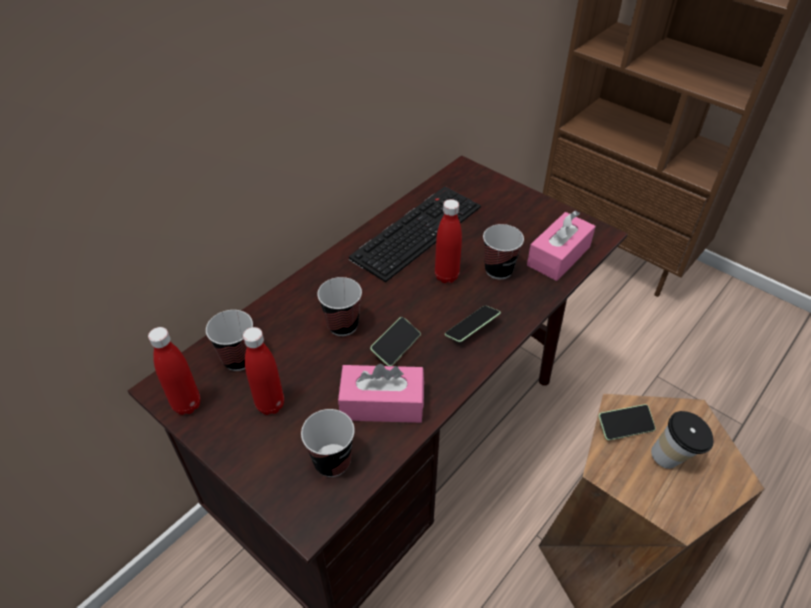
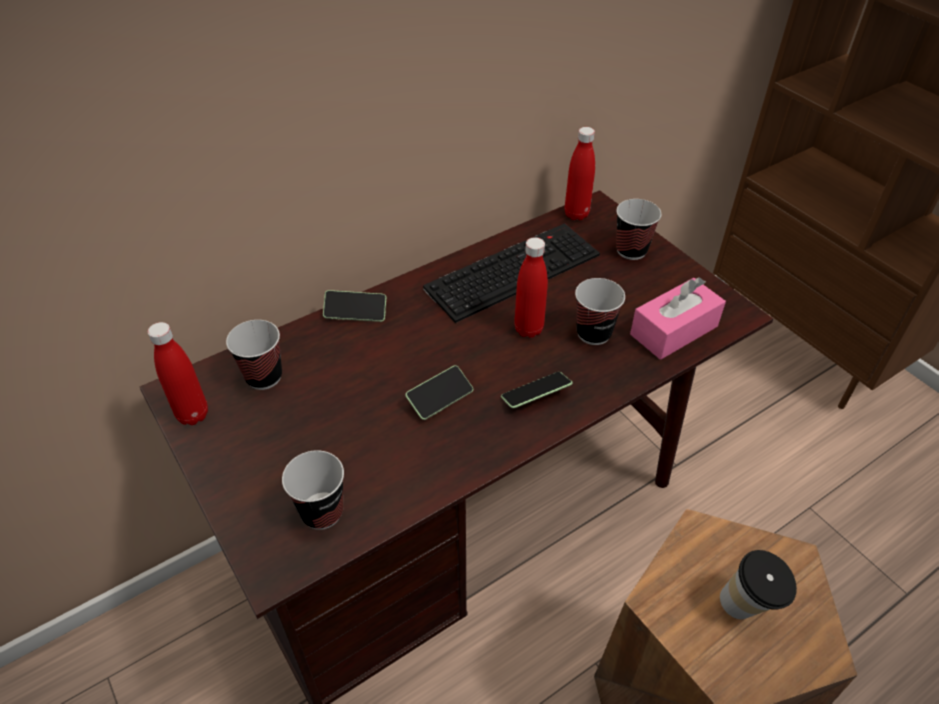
camera: 15 degrees right, 0 degrees up
red bottle [243,327,284,415] -> red bottle moved to [565,127,595,220]
cup [317,277,362,336] -> cup moved to [616,199,661,260]
pink tissue box [338,363,424,423] -> none
phone [599,404,656,440] -> phone moved to [323,290,386,322]

